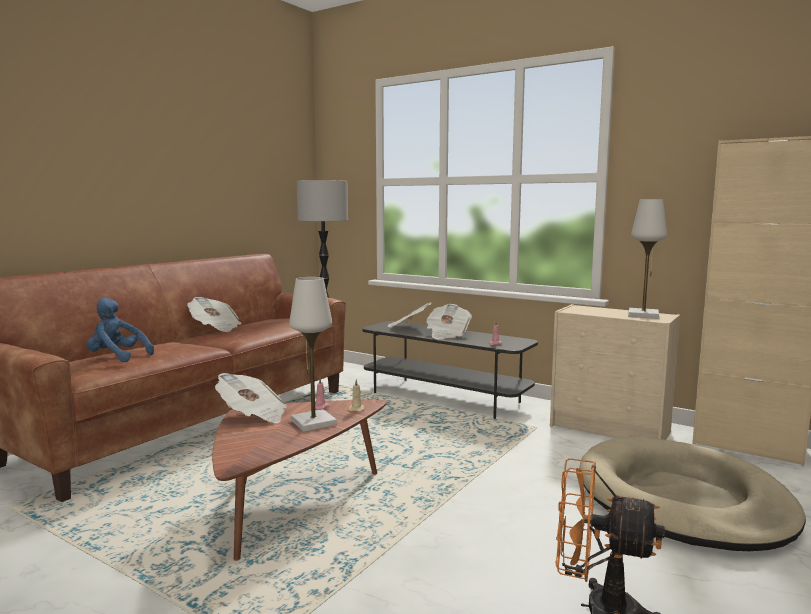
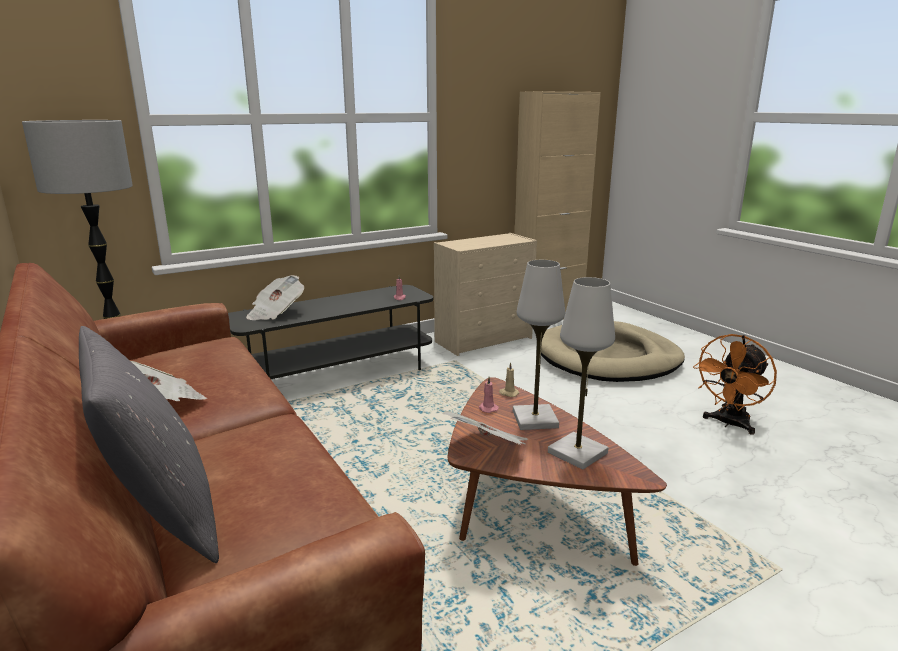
camera: 65 degrees left, 10 degrees up
blue plush toy [86,298,154,362] -> none
newspaper [426,304,472,339] -> none
white table lamp [628,199,667,319] -> white table lamp moved to [548,277,615,470]
none -> grey pillow [79,326,219,563]

